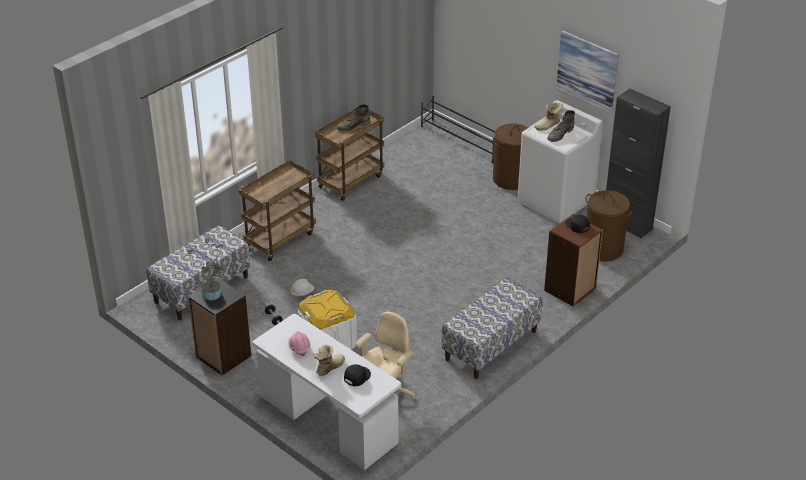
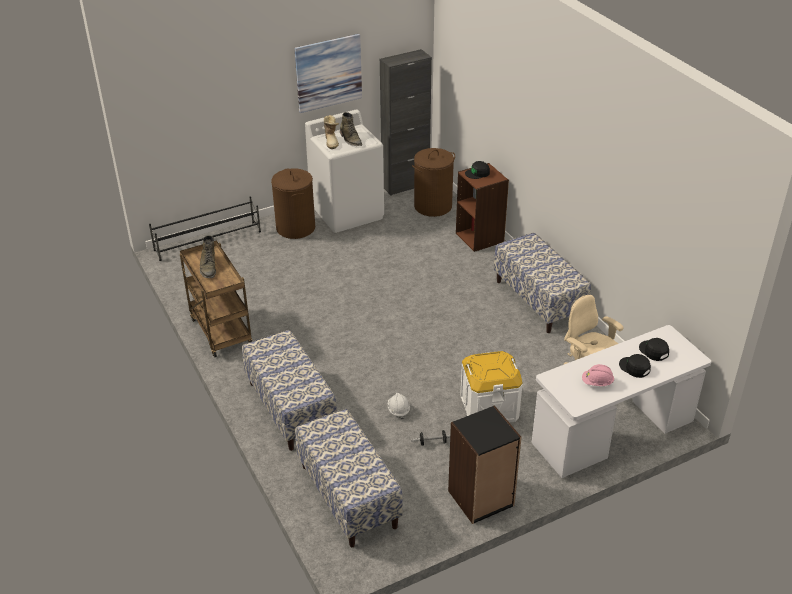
camera: 70 degrees left, 0 degrees up
potted plant [188,238,225,300] -> none
brown cart [239,160,316,261] -> bench [242,330,337,451]
boot [313,345,345,376] -> black cap [619,354,651,378]

